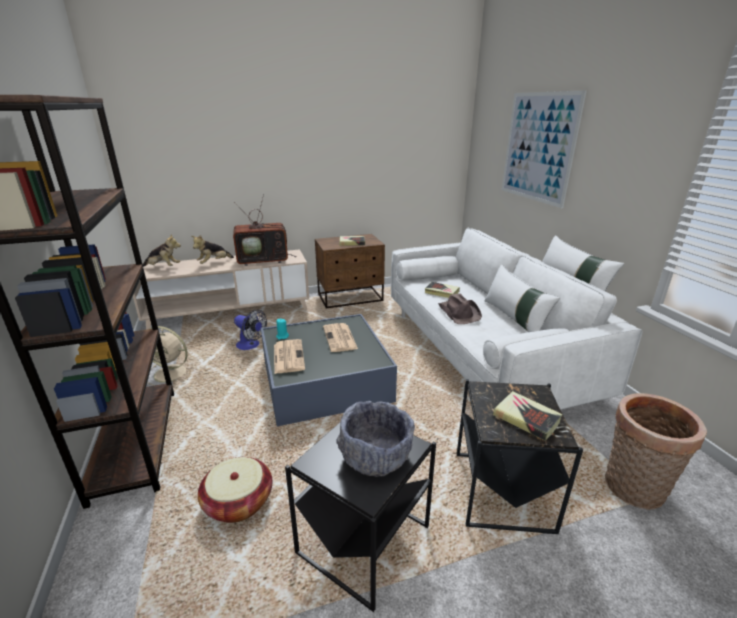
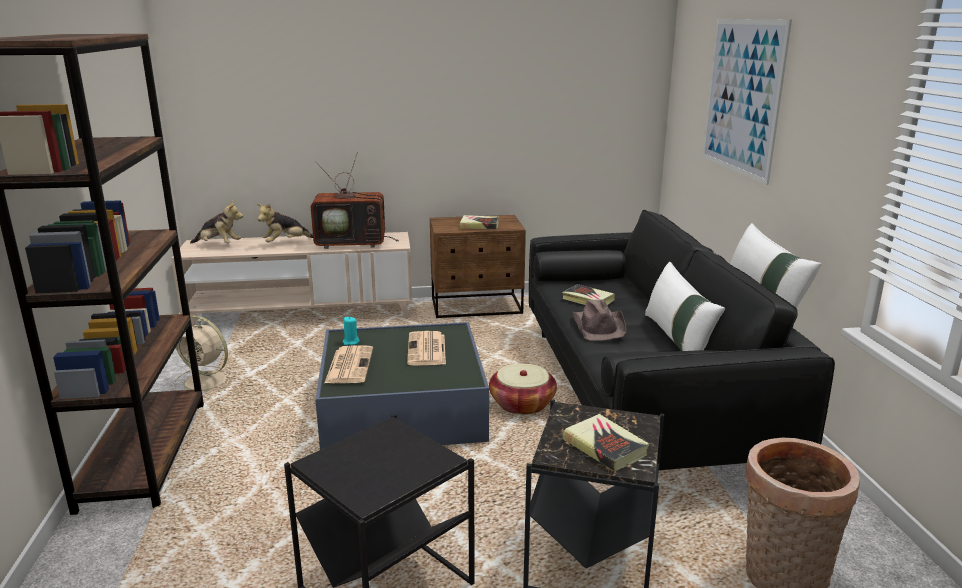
camera: 10 degrees right, 5 degrees down
basket [198,457,272,523] -> basket moved to [489,364,557,415]
fan [234,310,267,350] -> none
grey bowl [336,401,415,477] -> none
white sofa [391,228,642,410] -> black sofa [529,210,835,470]

